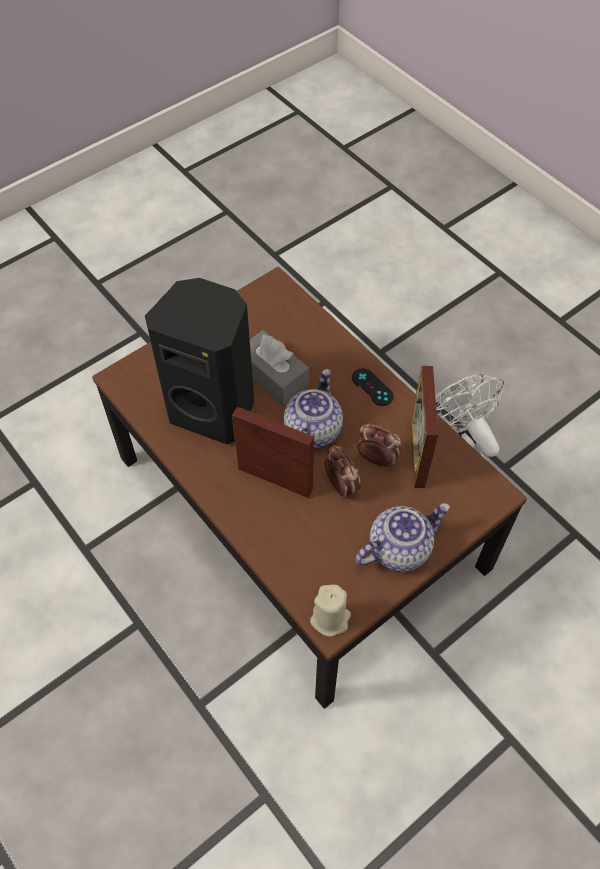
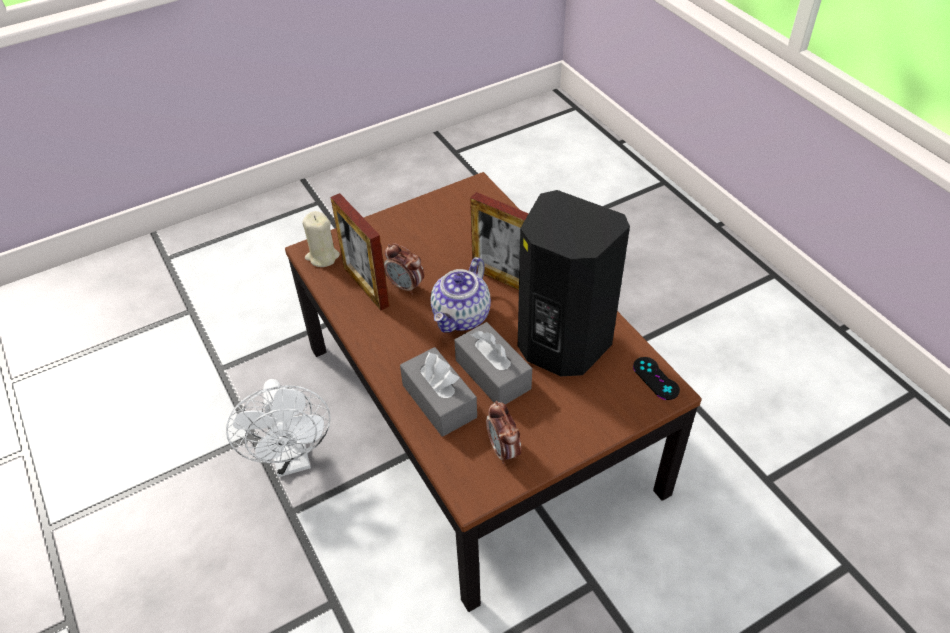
camera: 170 degrees left, 10 degrees down
beige candle [310,585,351,637] -> beige candle moved to [302,211,340,267]
alarm clock [325,445,361,498] -> alarm clock moved to [486,401,522,464]
black game controller [352,368,394,406] -> black game controller moved to [633,357,680,400]
teapot [355,503,450,572] -> none
picture frame [411,366,438,488] -> picture frame turned 135 degrees clockwise [330,193,390,310]
none -> grey tissue box [400,347,477,437]

